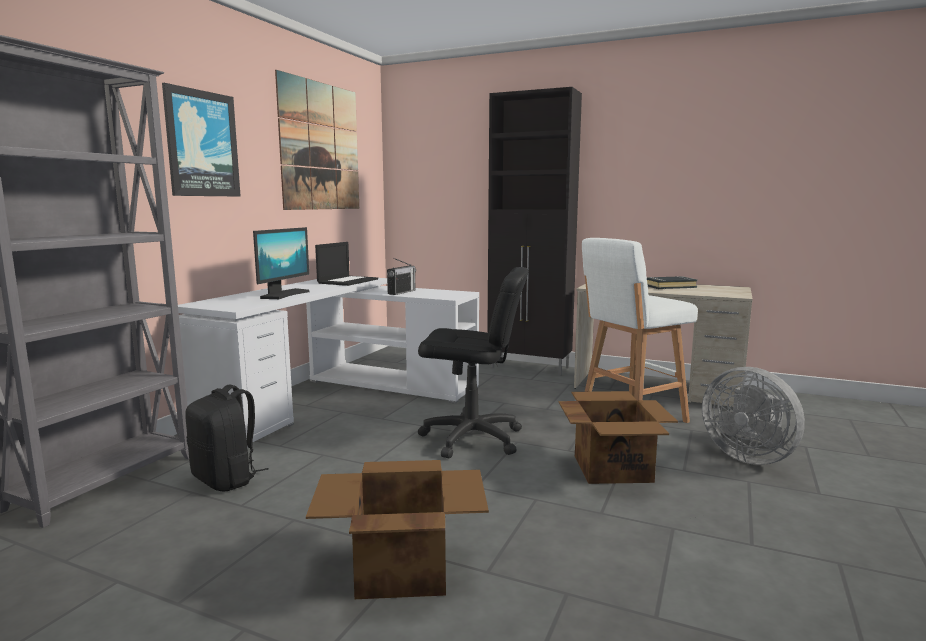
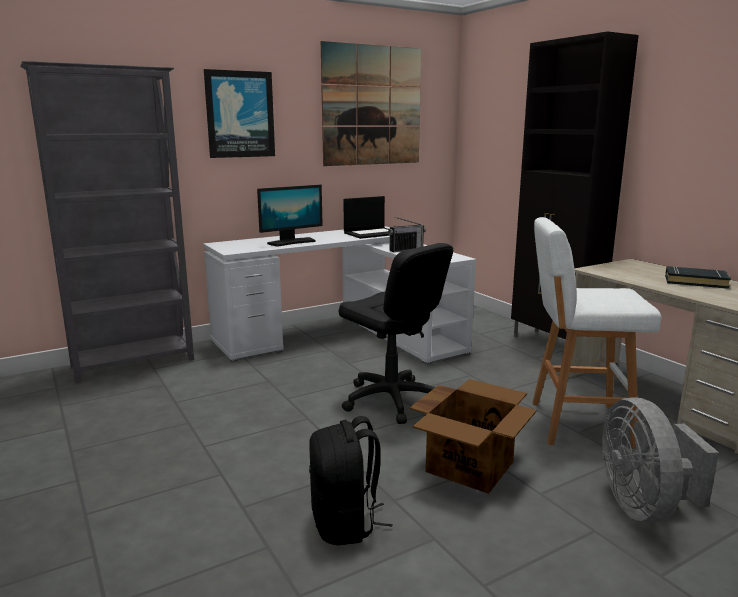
camera: 35 degrees right, 5 degrees up
black backpack [185,385,268,492] -> black backpack moved to [309,416,392,545]
cardboard box [306,460,489,599] -> none

